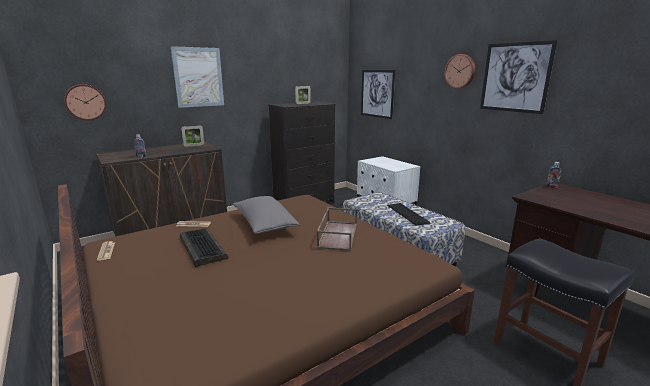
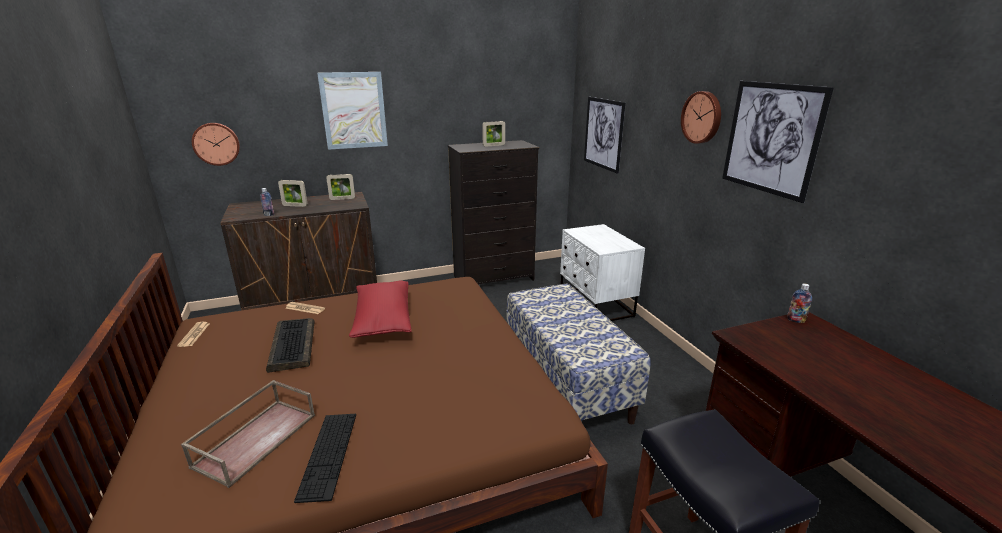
camera: 15 degrees right, 5 degrees up
grey pillow [233,196,299,234] -> red pillow [349,280,412,338]
brown tray [317,207,357,251] -> brown tray moved to [181,380,315,488]
keyboard [387,203,431,226] -> keyboard moved to [294,414,356,503]
none -> picture frame [278,180,308,207]

